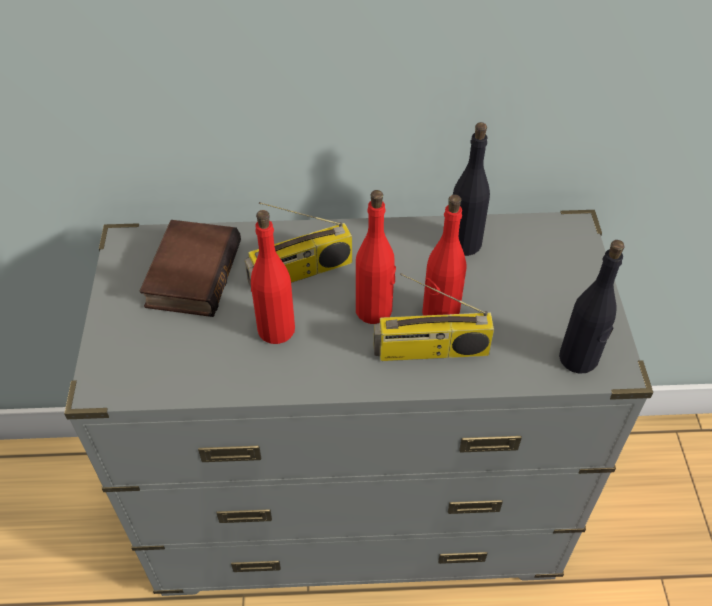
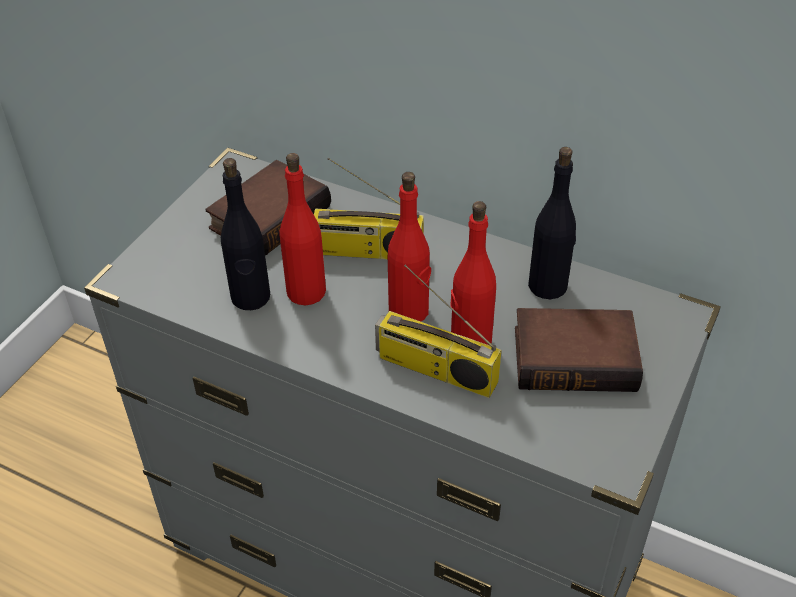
camera: 30 degrees right, 5 degrees down
black bottle [559,240,624,374] -> black bottle moved to [221,158,270,310]
none -> book [515,308,643,392]

